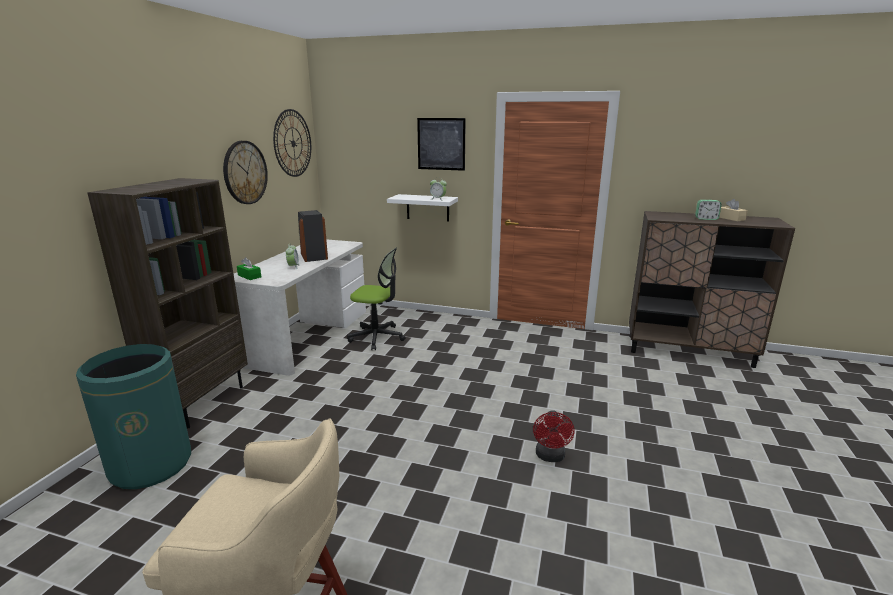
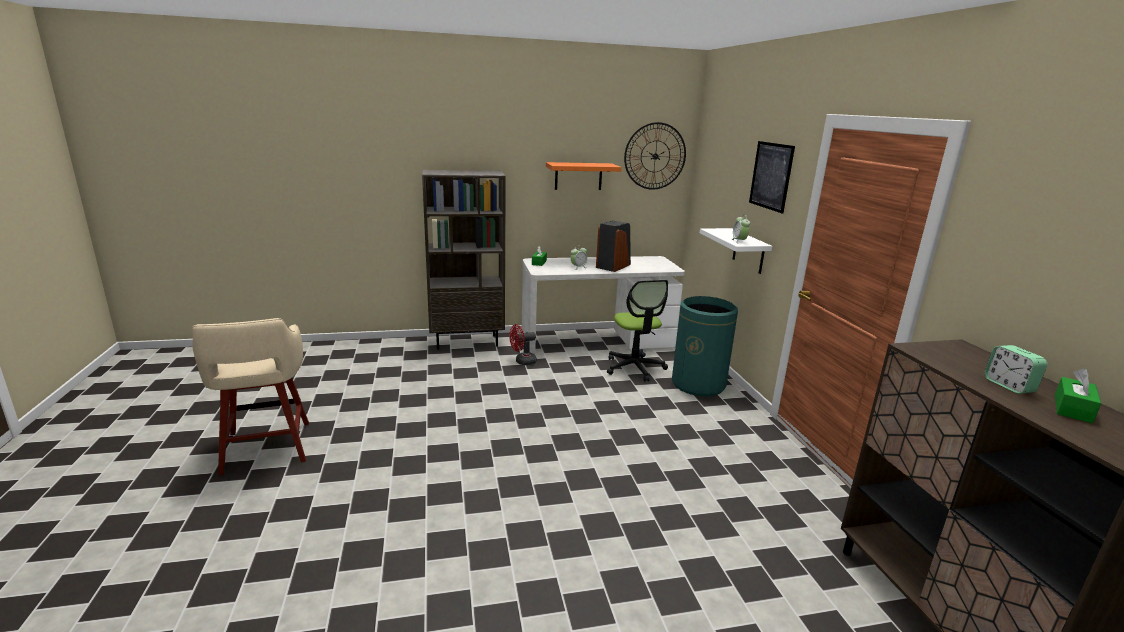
camera: 60 degrees right, 0 degrees up
green trash can [76,344,191,489] -> green trash can moved to [672,296,738,396]
wall clock [223,141,268,204] -> orange shelf [546,162,621,190]
red fan [533,410,575,462] -> red fan moved to [509,324,537,365]
beige tissue box [719,199,748,221] -> green tissue box [1054,368,1101,423]

